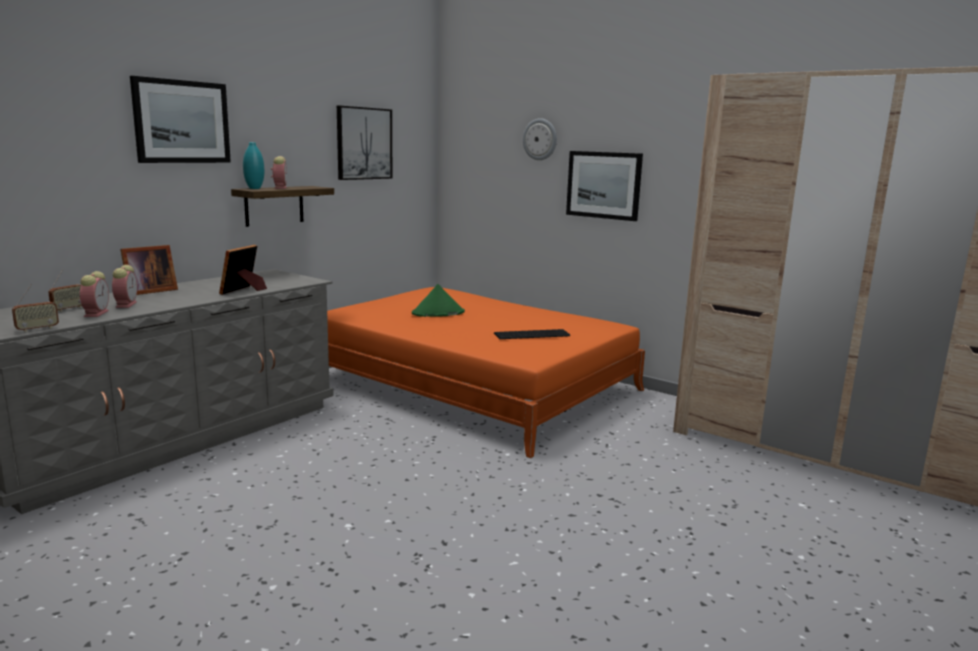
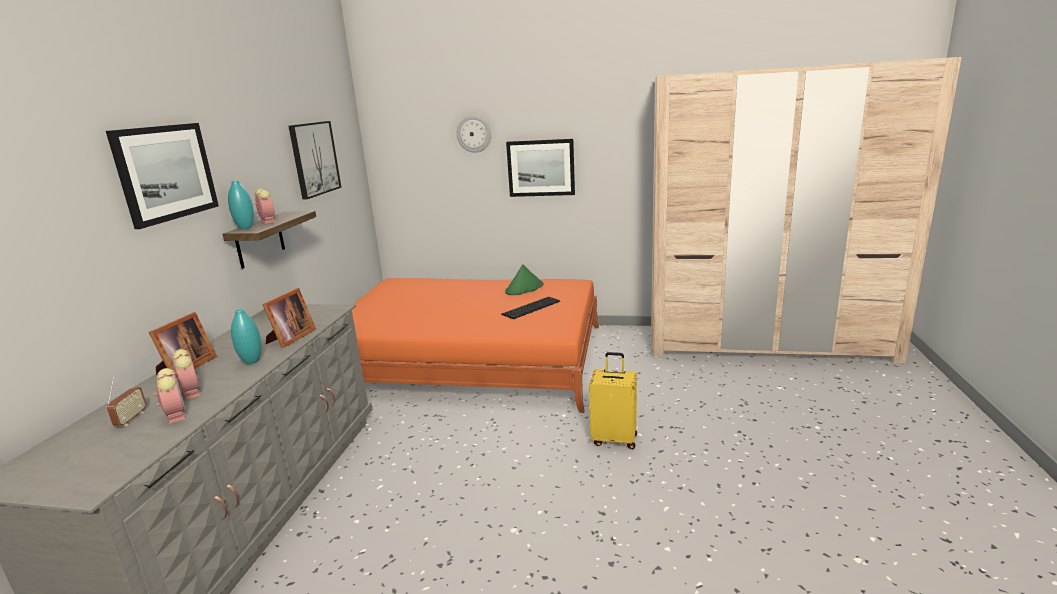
camera: 25 degrees left, 5 degrees up
radio [12,285,59,332] -> none
picture frame [219,245,267,295] -> picture frame turned 150 degrees counterclockwise [262,288,316,348]
green hat [412,284,465,317] -> green hat moved to [505,264,543,295]
none -> turquoise vase [231,309,262,364]
none -> yellow suitcase [589,352,637,449]

